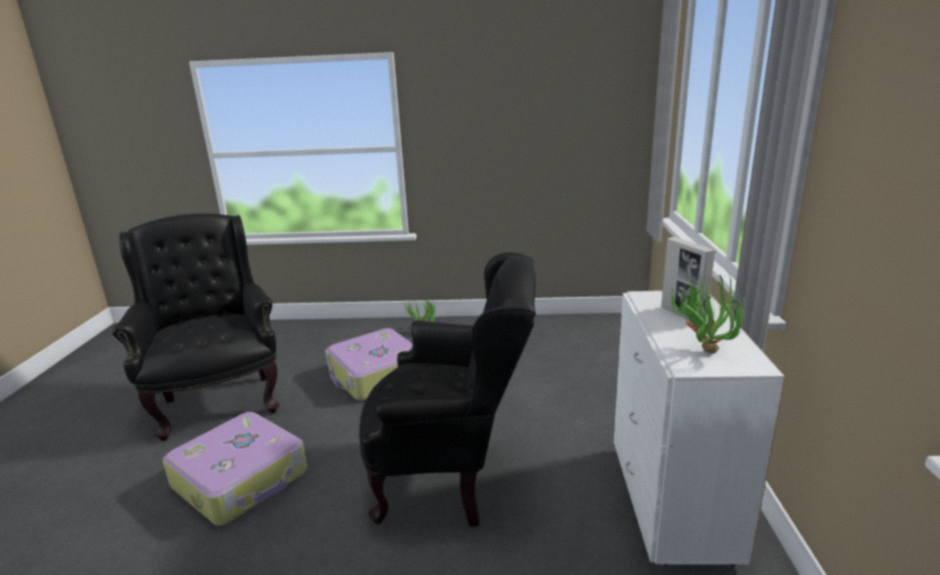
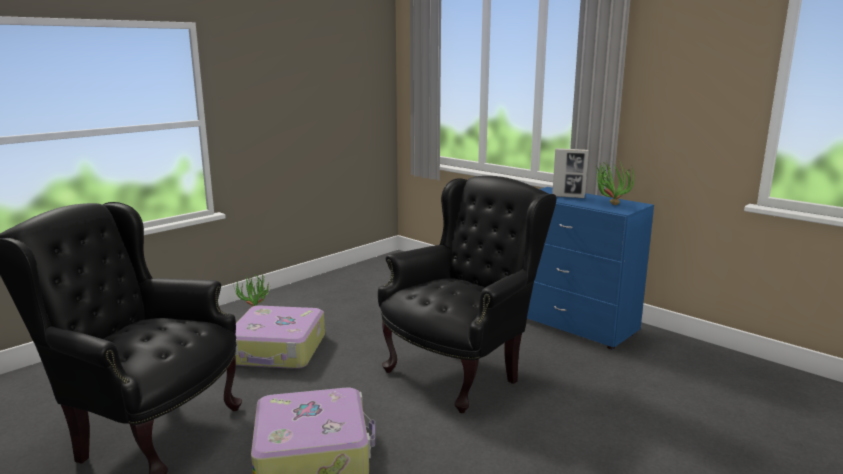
camera: 50 degrees left, 5 degrees down
white dresser [614,291,785,566] -> blue dresser [527,187,654,349]

